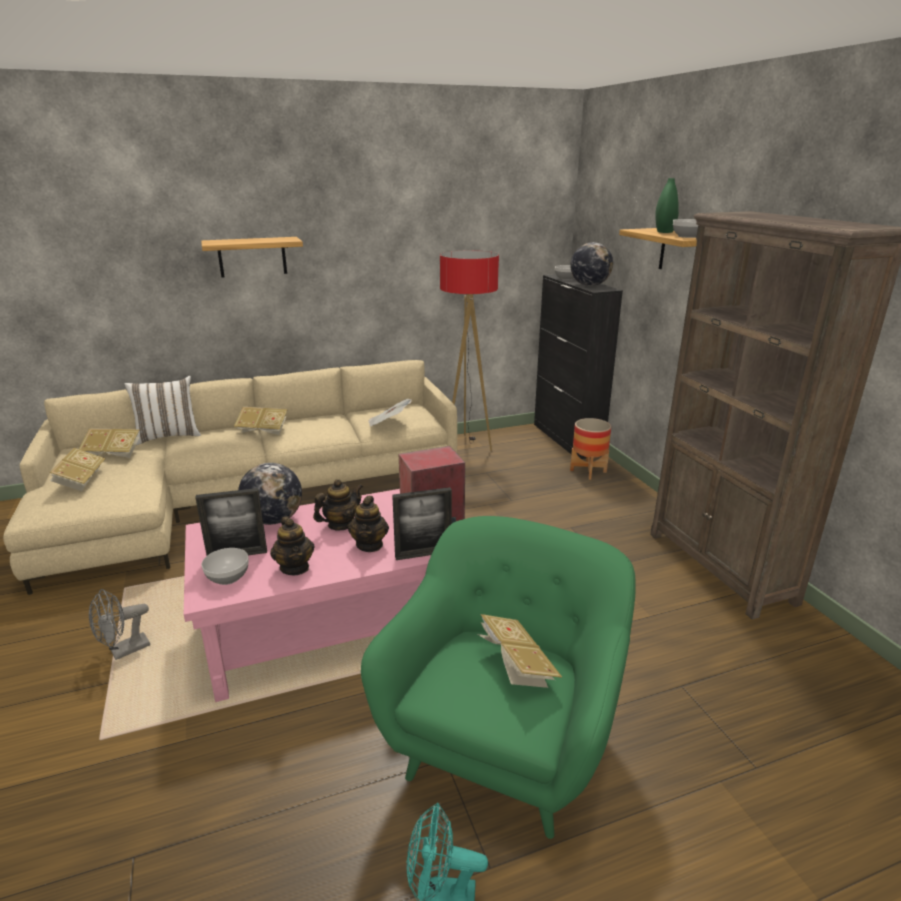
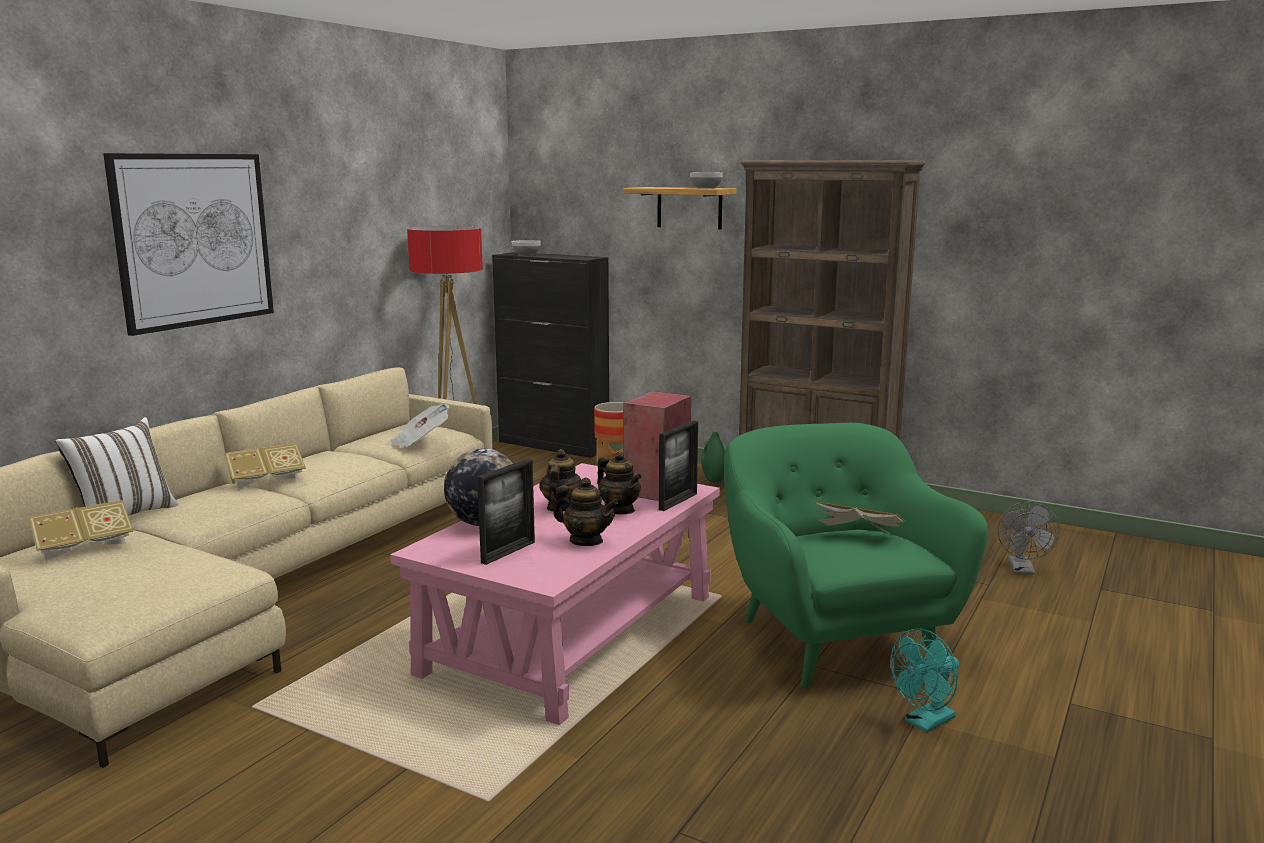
camera: 40 degrees left, 10 degrees down
book [49,448,106,491] -> none
grey fan [89,589,150,660] -> grey fan moved to [998,502,1059,575]
shelf [201,237,303,278] -> picture [103,153,274,336]
bowl [201,548,249,585] -> none
globe [570,242,613,286] -> none
green vase [655,178,679,233] -> green vase moved to [701,432,725,482]

